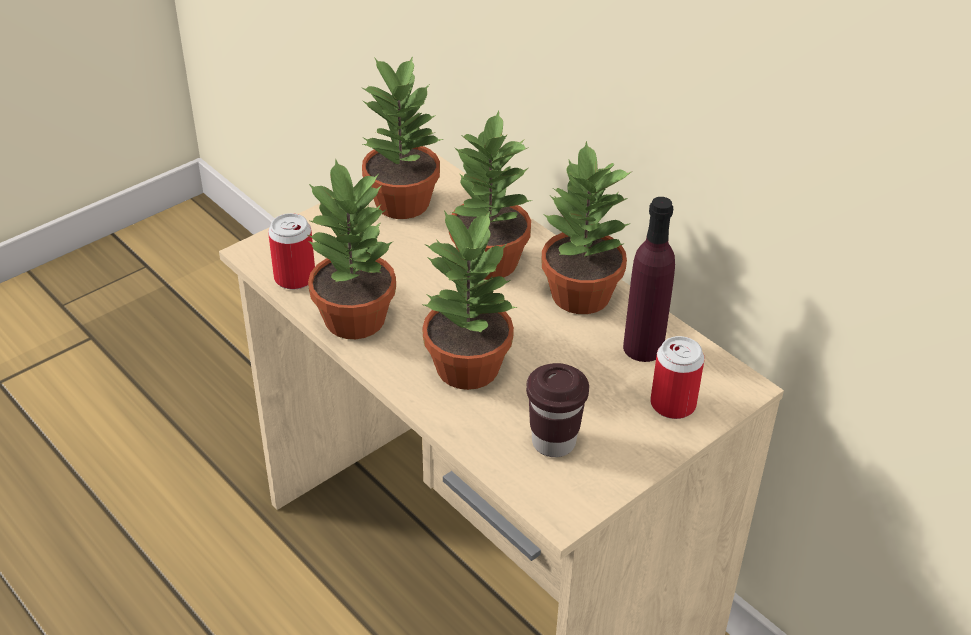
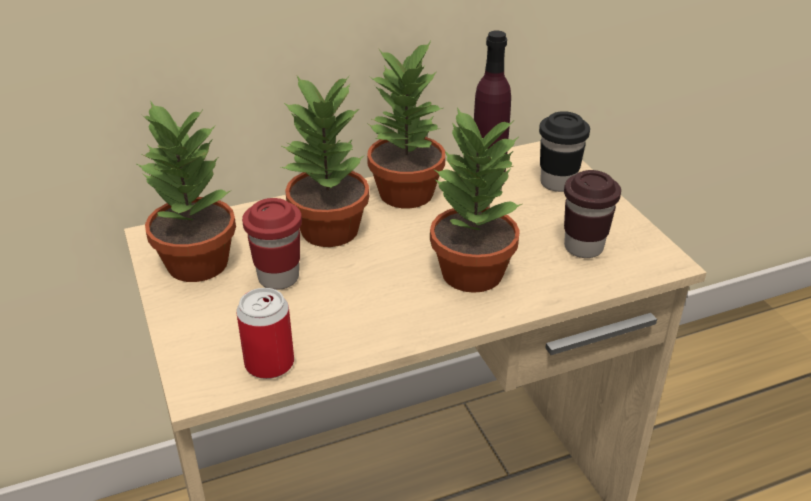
camera: 70 degrees left, 5 degrees down
potted plant [308,158,396,339] -> none
can [650,336,705,419] -> black cup [539,111,590,192]
none -> red cup [242,198,302,290]

